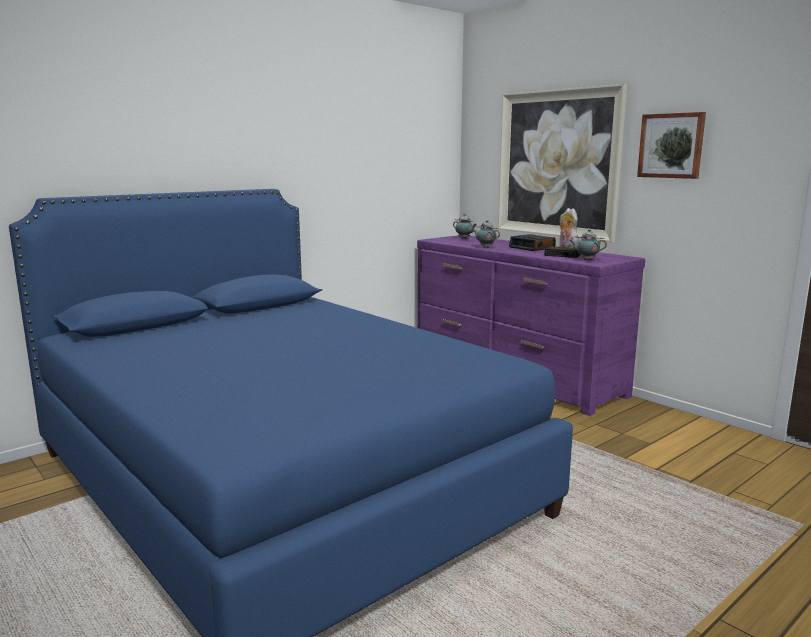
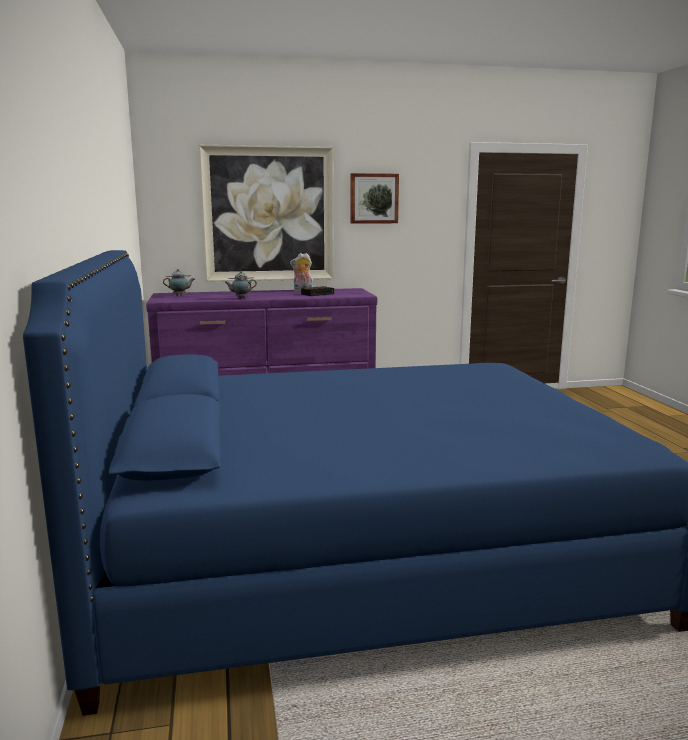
camera: 60 degrees left, 0 degrees up
alarm clock [509,234,556,251] -> none
teapot [570,229,607,261] -> none

